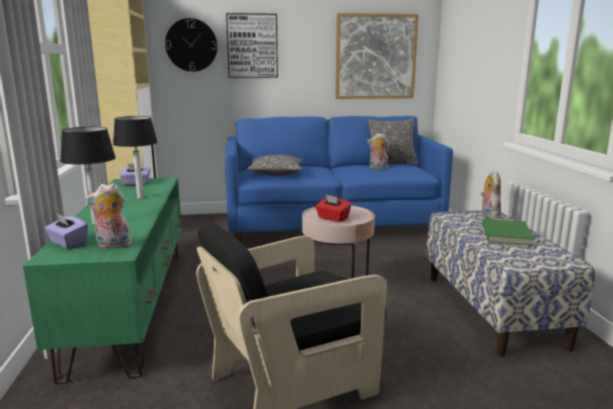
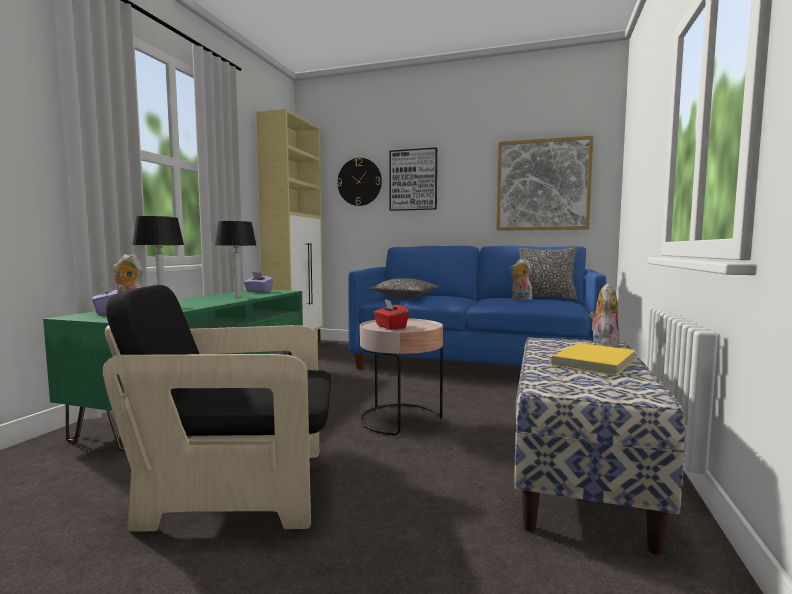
camera: 25 degrees right, 10 degrees down
green book [482,219,535,246] -> yellow book [551,343,636,376]

